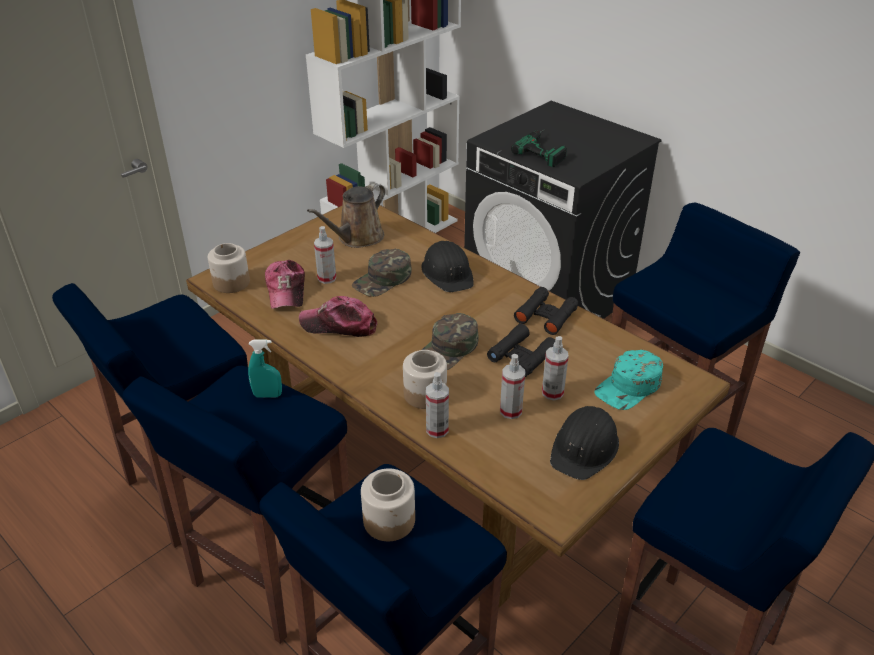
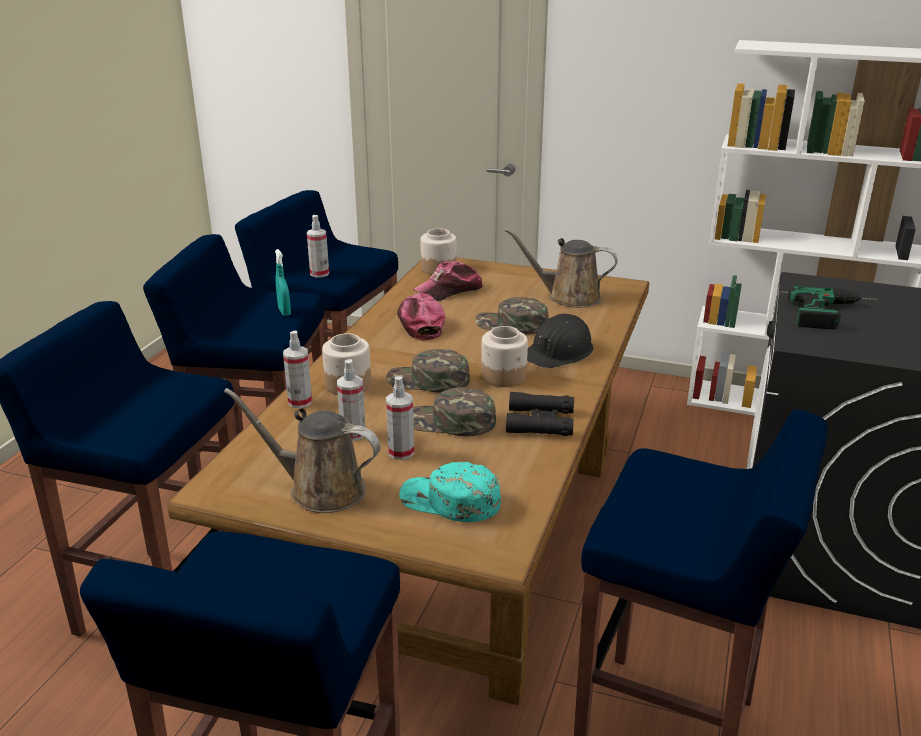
camera: 65 degrees right, 10 degrees down
spray bottle [314,226,336,284] -> spray bottle moved to [307,215,329,278]
jar [361,469,415,541] -> jar moved to [481,326,528,387]
black binoculars [487,324,555,377] -> green cap [413,387,496,436]
black hard hat [550,406,619,480] -> brown watering can [224,388,381,513]

